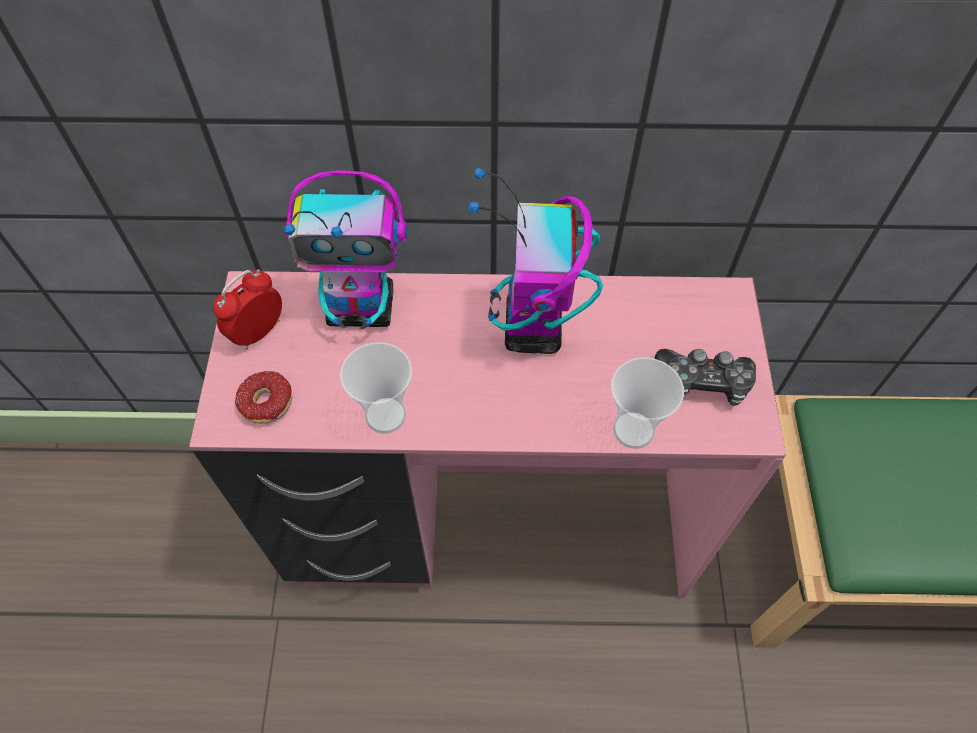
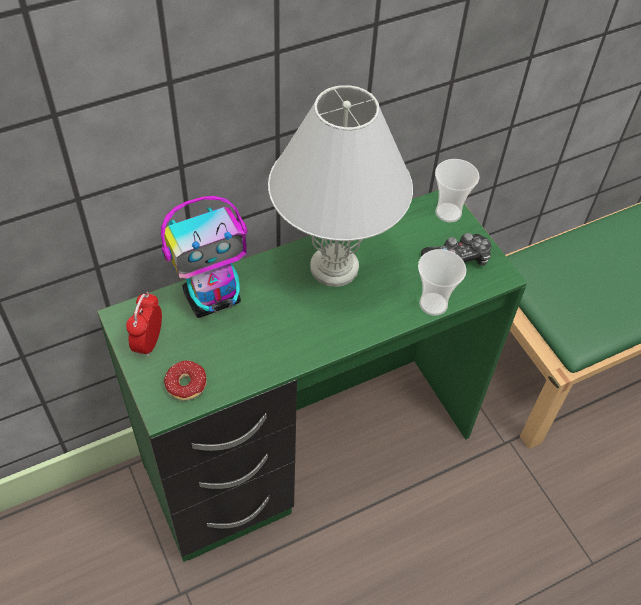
camera: 30 degrees left, 5 degrees down
pink desk [189,271,786,598] -> green desk [97,190,527,562]
cup [340,342,412,434] -> cup moved to [435,159,479,223]
toy robot [468,168,603,354] -> white table lamp [268,85,413,287]

